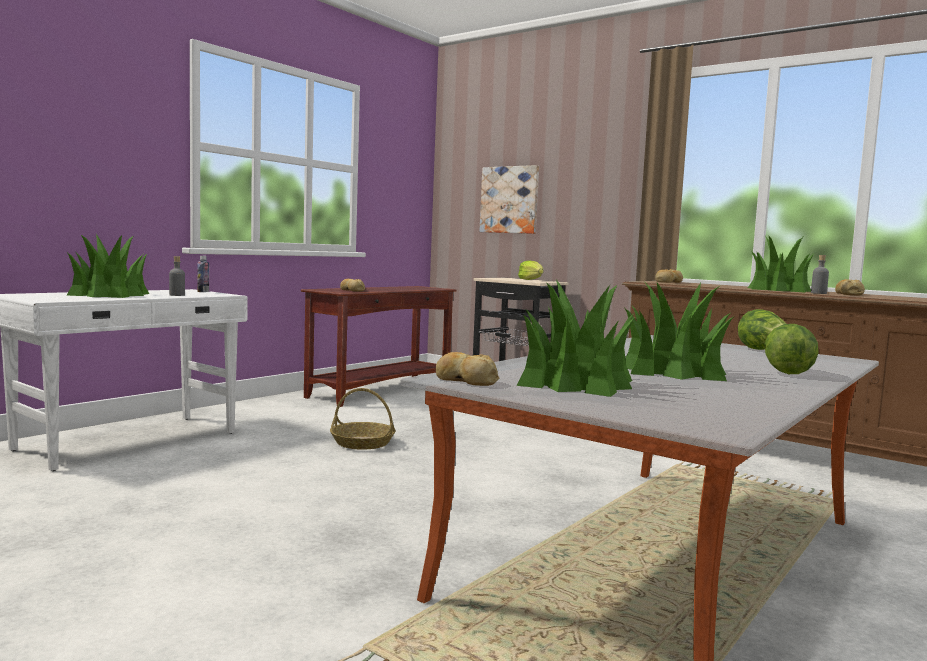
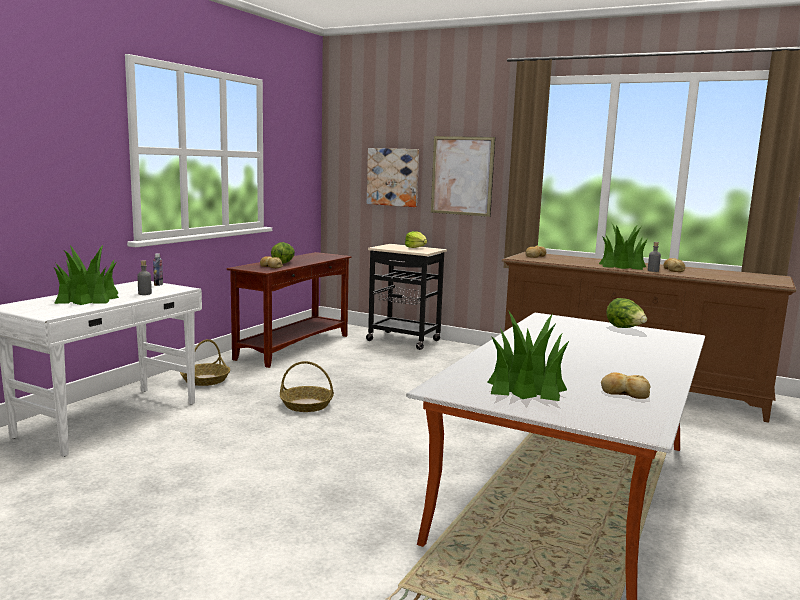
camera: 10 degrees left, 5 degrees up
bread [436,352,500,386] -> bread moved to [601,373,651,399]
potted plant [625,283,735,381] -> none
lettuce [764,324,819,374] -> lettuce moved to [271,242,295,264]
none -> basket [180,339,230,386]
none -> picture [431,136,495,217]

